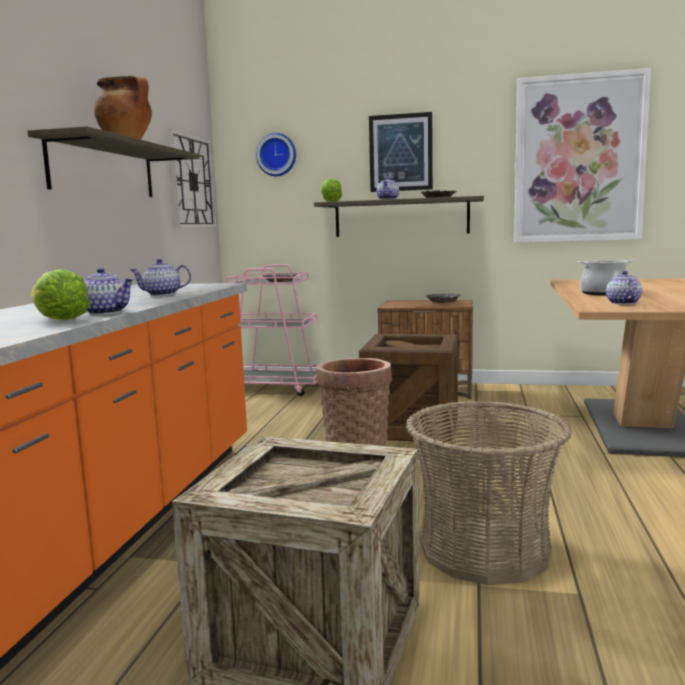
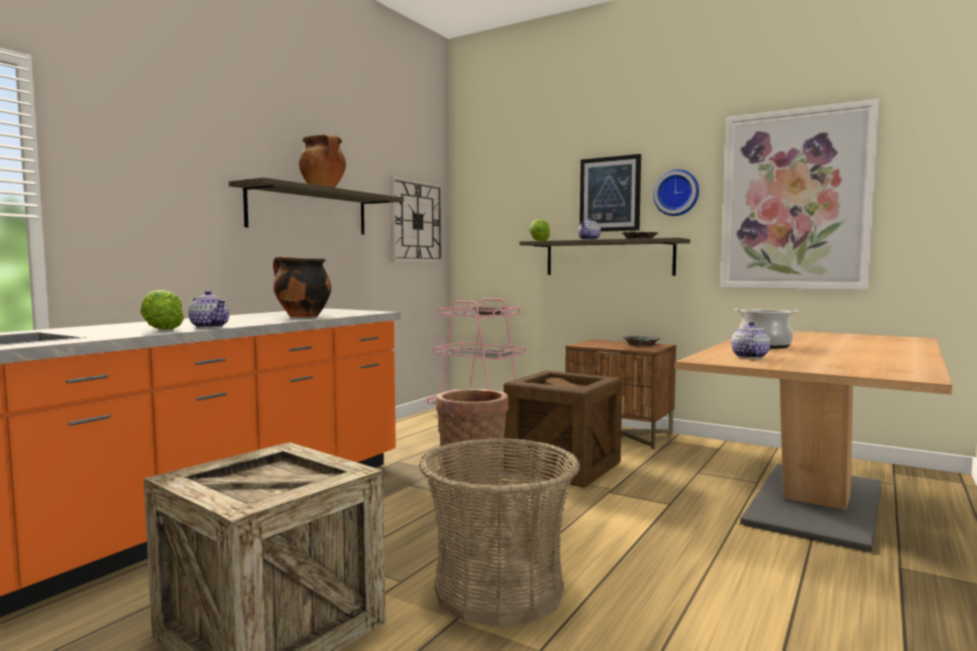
camera: 20 degrees right, 5 degrees down
teapot [130,259,191,296] -> cooking pot [273,256,331,318]
wall clock [256,133,296,176] -> wall clock moved to [653,169,699,216]

